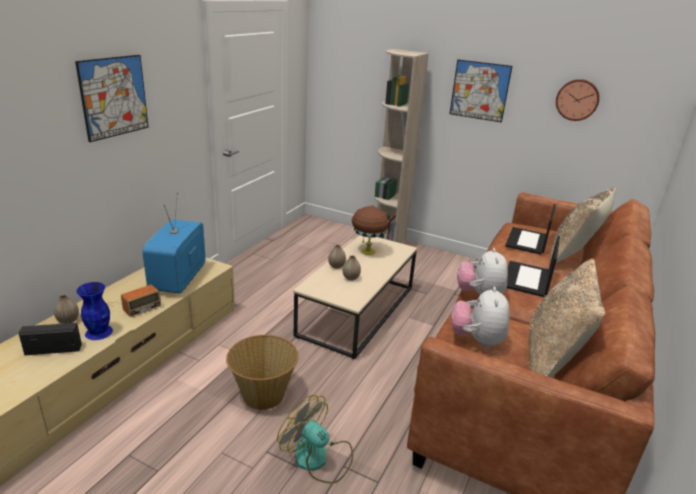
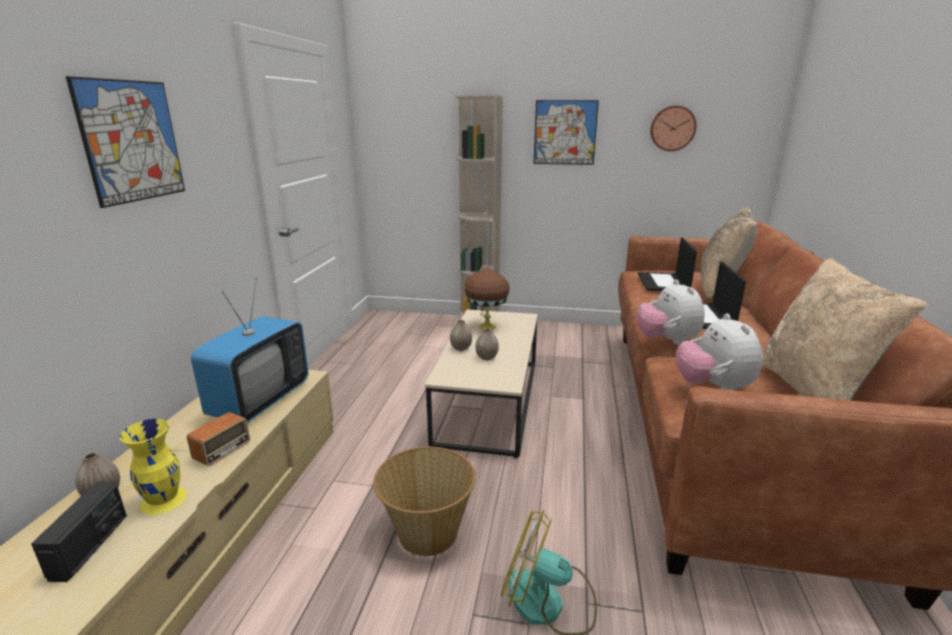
camera: 15 degrees left, 5 degrees down
radio [19,323,82,355] -> radio turned 120 degrees clockwise [31,481,127,582]
blue vase [76,282,113,340] -> yellow vase [119,419,187,515]
television [142,193,205,294] -> television turned 150 degrees counterclockwise [191,278,309,423]

